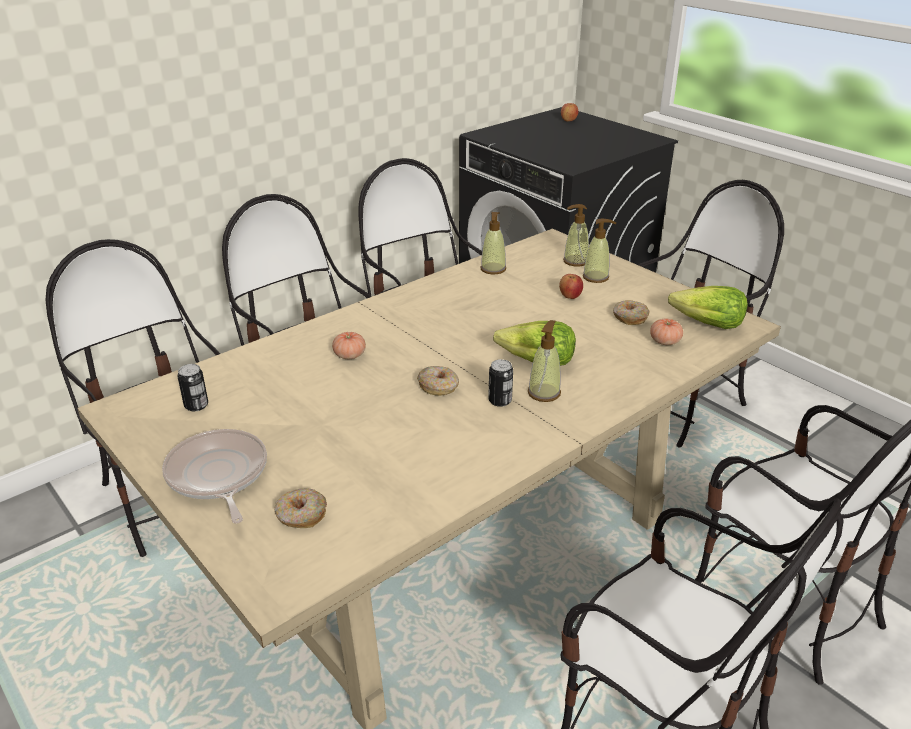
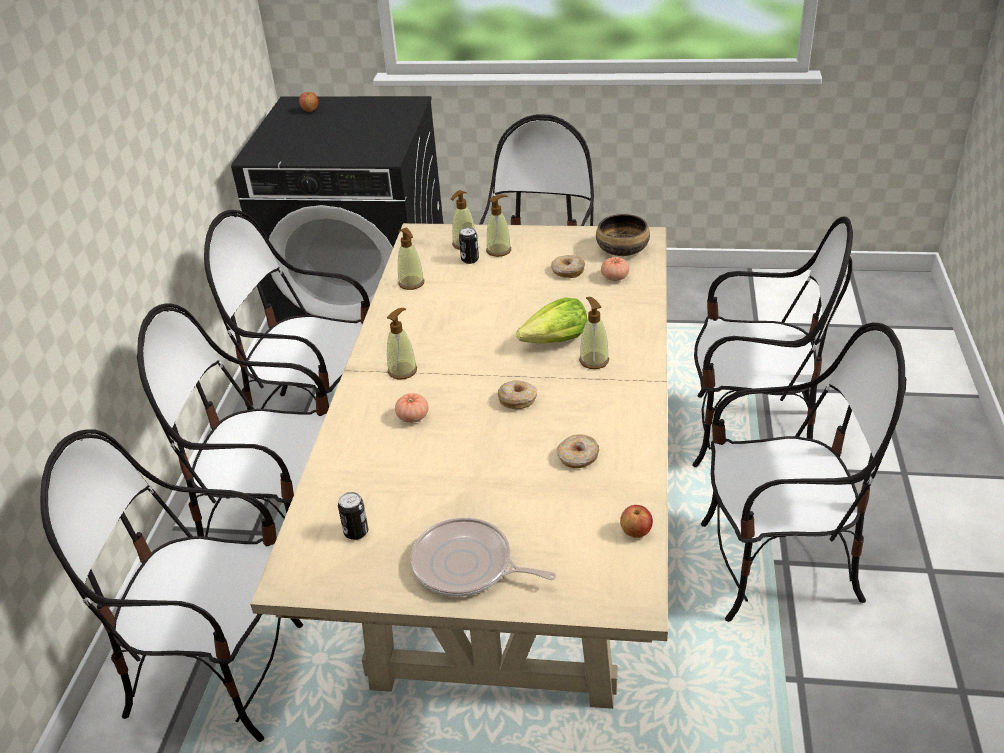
camera: 40 degrees left, 5 degrees up
donut [274,488,327,528] -> donut moved to [557,434,599,468]
can [488,359,513,407] -> can moved to [459,227,479,264]
apple [559,274,583,299] -> apple moved to [620,505,653,538]
lettuce [668,286,748,329] -> bowl [596,214,650,256]
none -> soap dispenser [387,308,417,380]

